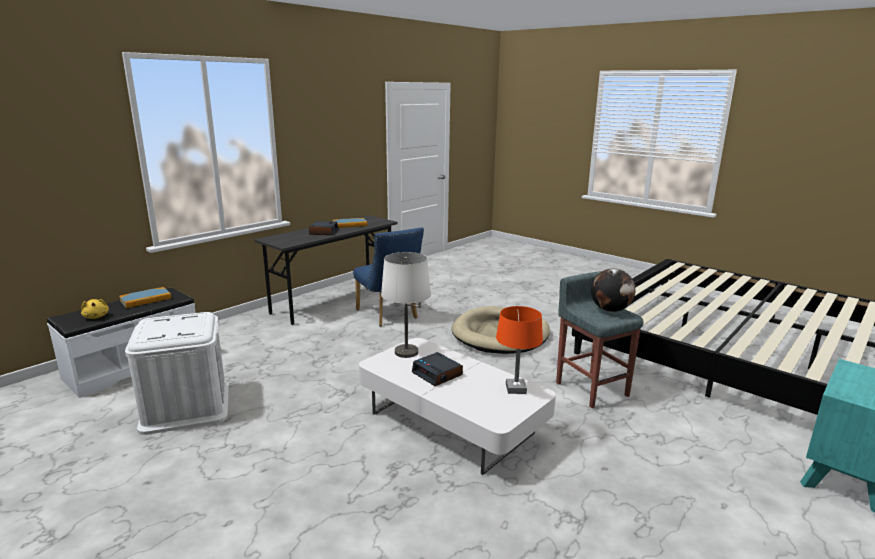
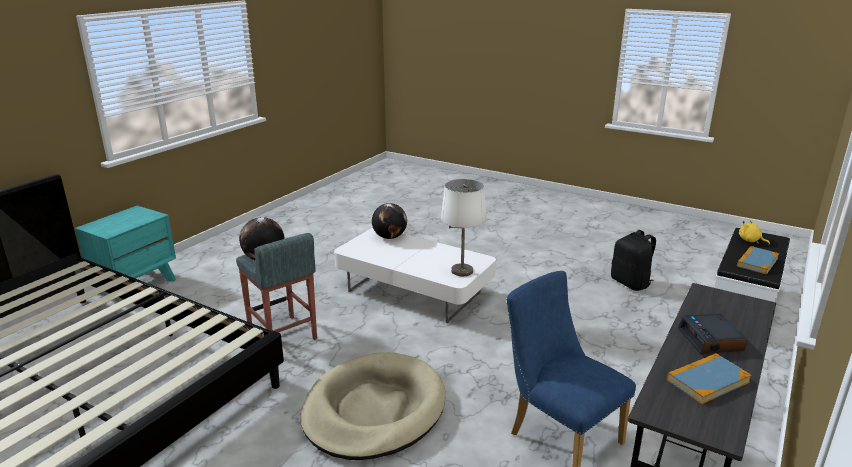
camera: 170 degrees right, 5 degrees up
white storage box [125,312,229,435] -> black backpack [611,230,656,291]
alarm clock [412,352,463,386] -> none
orange table lamp [496,306,543,394] -> none
none -> globe [372,203,407,239]

